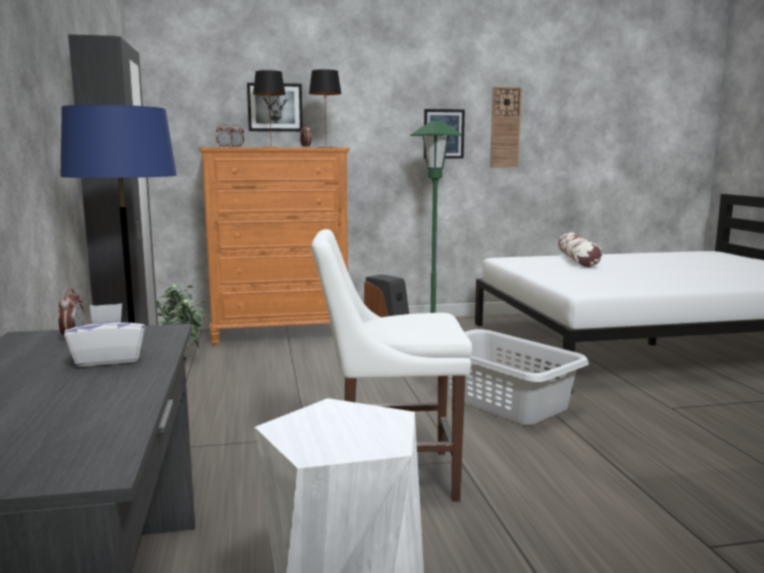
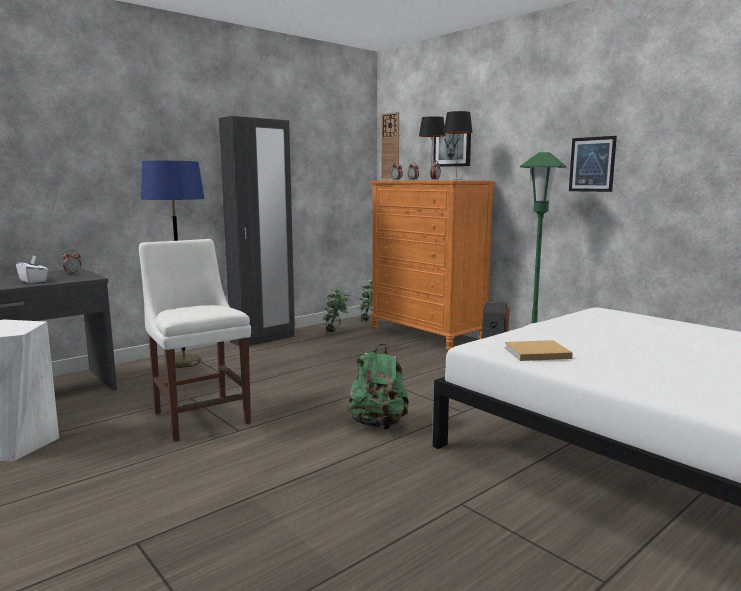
camera: 60 degrees right, 0 degrees up
grey laundry basket [447,329,589,425] -> green backpack [346,343,409,430]
wall clock [490,87,522,168] -> wall clock moved to [381,112,399,179]
pillow [558,233,602,267] -> none
none -> beige book [504,340,573,361]

